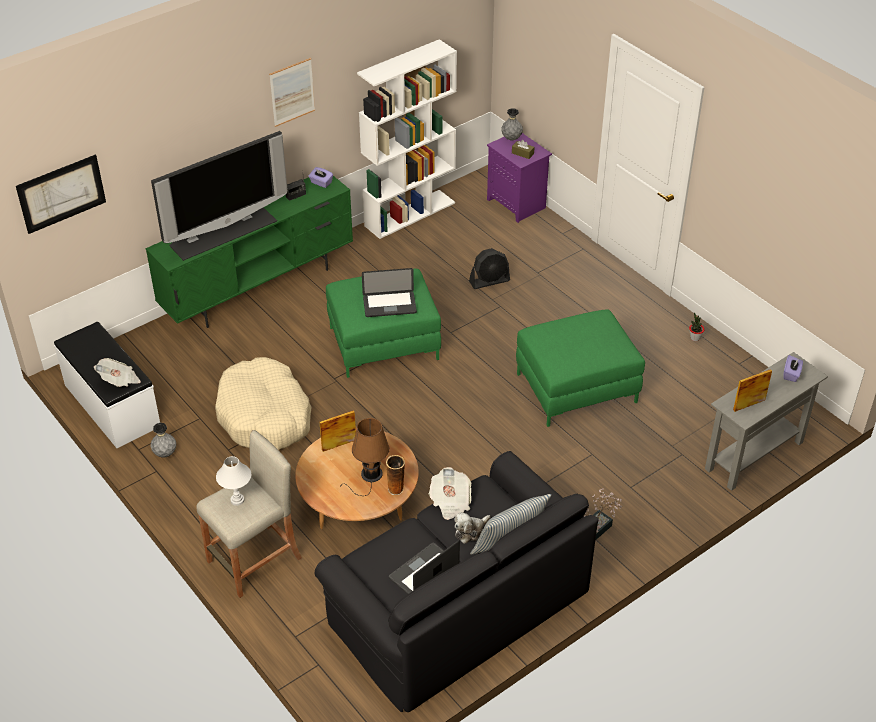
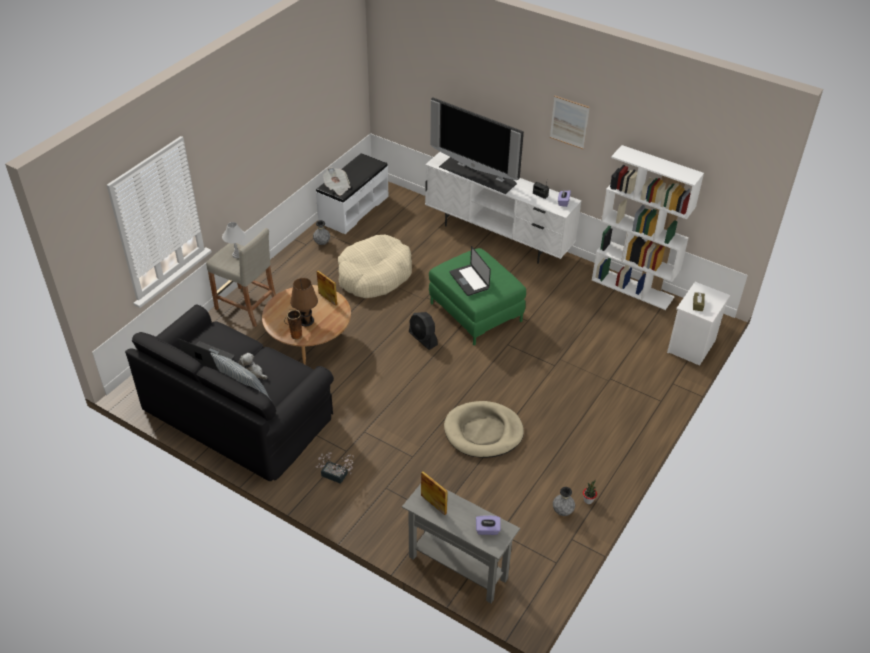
camera: 70 degrees right, 0 degrees up
picture [16,154,106,234] -> none
green tv stand [145,176,353,328] -> white tv stand [425,152,582,264]
newspaper [429,467,471,520] -> none
black fan [469,248,510,289] -> black fan moved to [409,312,438,350]
purple nightstand [487,133,552,223] -> white nightstand [667,282,730,366]
grey vase [501,108,523,140] -> grey vase moved to [553,487,575,516]
green ottoman [516,309,645,427] -> beige dog bed [444,401,524,458]

